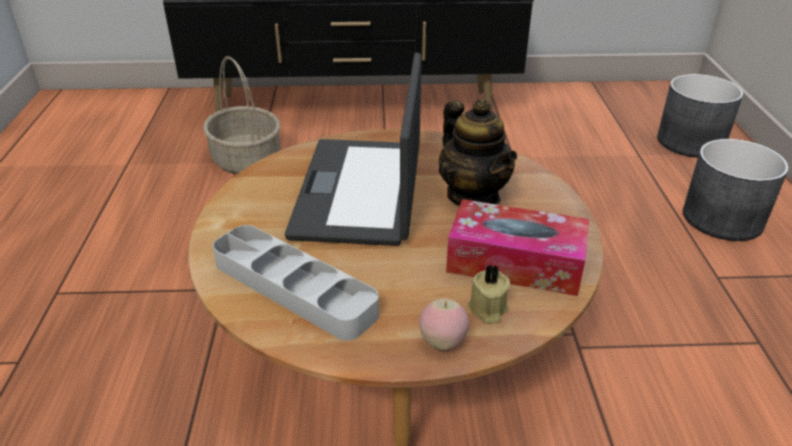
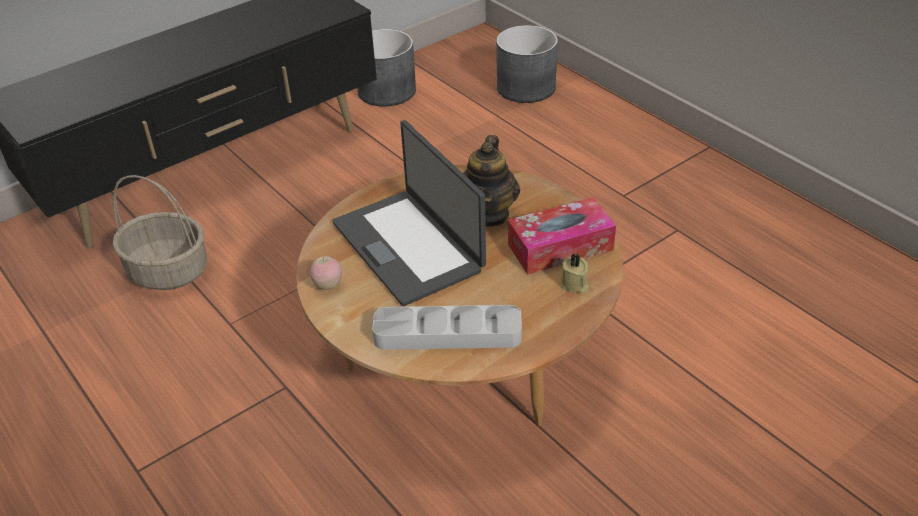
camera: 35 degrees left, 5 degrees up
apple [419,299,469,350] -> apple moved to [310,256,342,290]
teapot [439,99,517,206] -> teapot turned 75 degrees clockwise [463,135,520,226]
grey planter [683,139,789,241] -> grey planter moved to [357,29,416,107]

